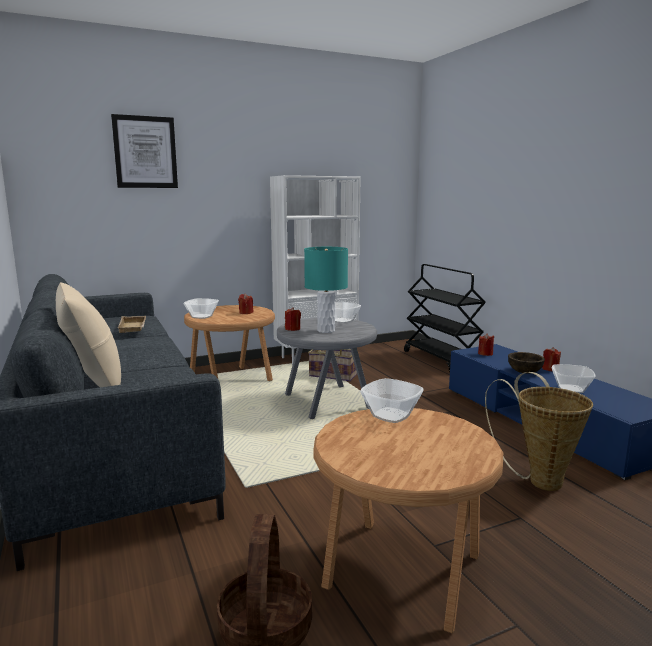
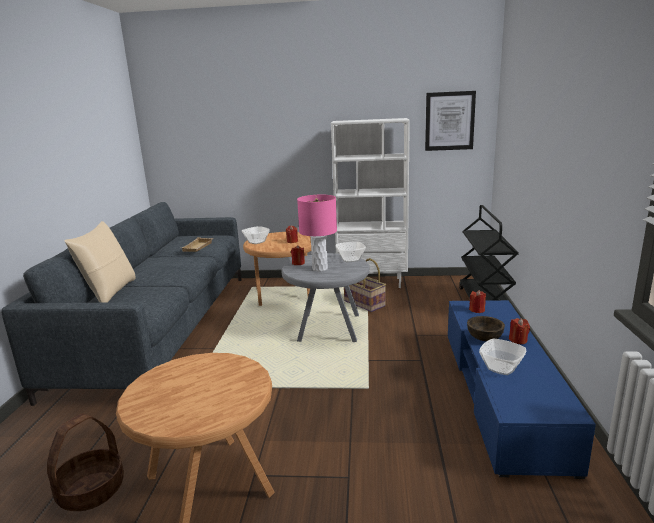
camera: 30 degrees right, 5 degrees up
picture [111,114,178,188] -> picture moved to [425,91,476,151]
turquoise table lamp [304,247,348,333] -> pink table lamp [297,195,337,271]
bowl [360,378,423,423] -> none
basket [485,372,593,491] -> none

